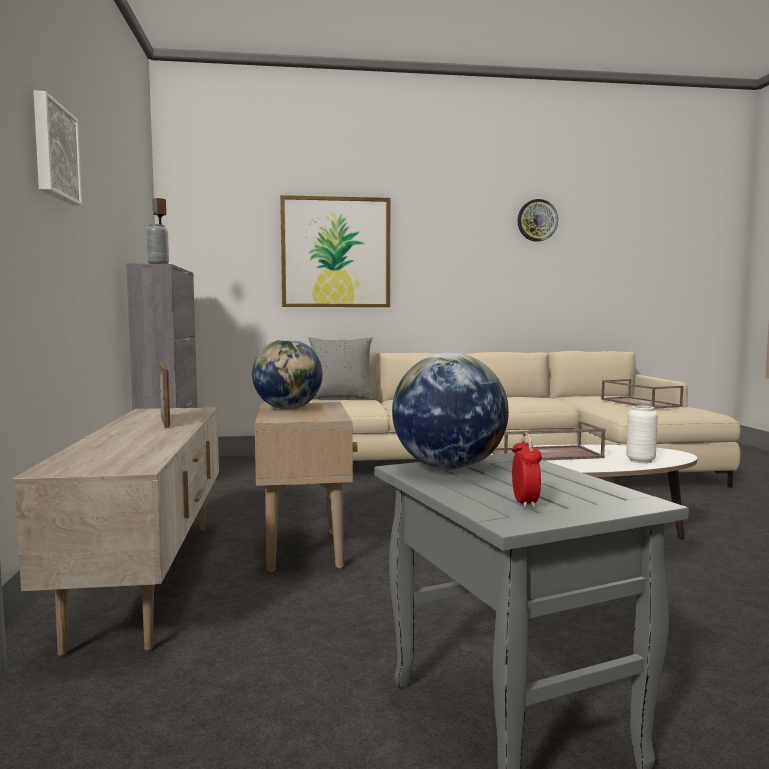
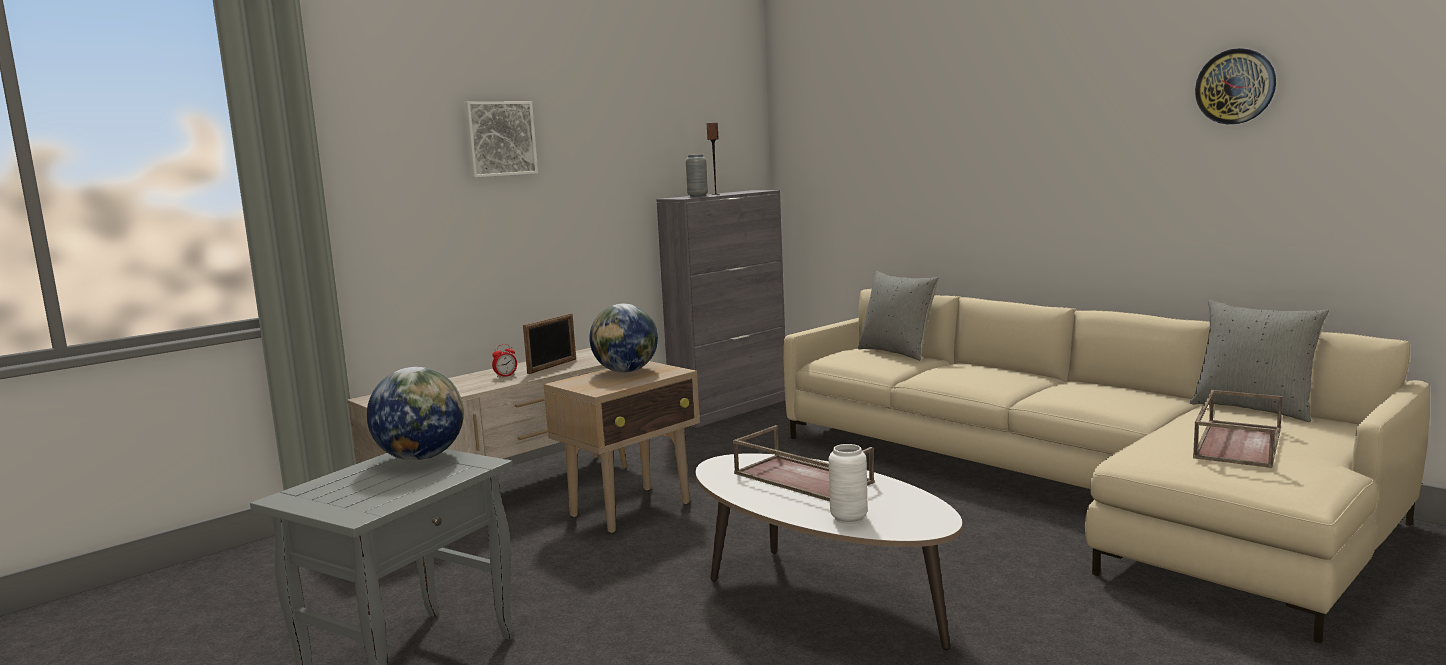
camera: 55 degrees right, 5 degrees up
picture [280,195,390,307] -> none
alarm clock [512,432,542,508] -> alarm clock moved to [492,344,517,378]
none -> grey pillow [1190,300,1329,422]

